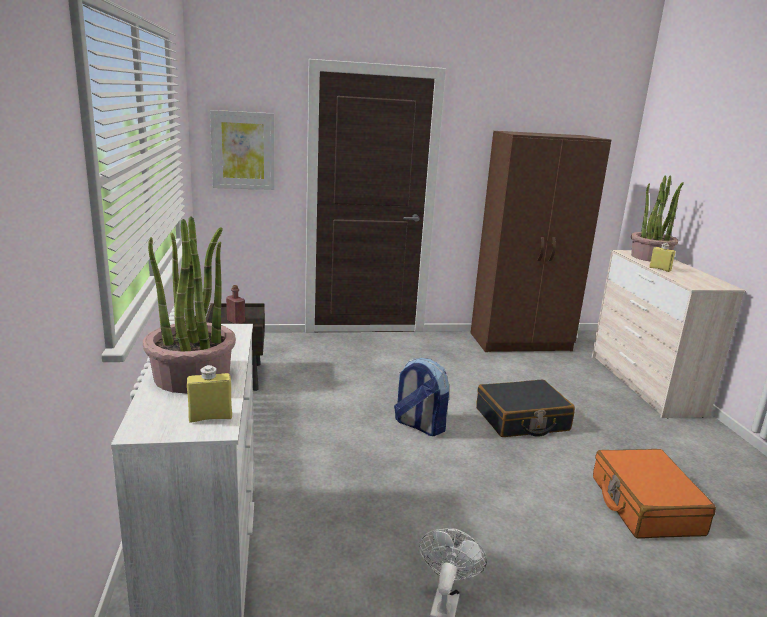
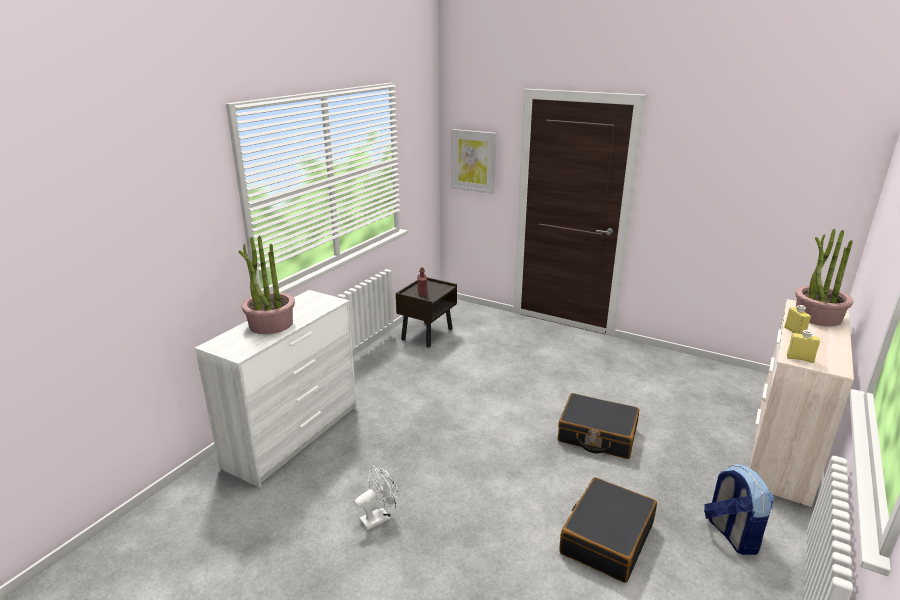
camera: 40 degrees right, 5 degrees up
yellow bottle [187,365,232,423] -> yellow bottle moved to [787,330,820,363]
backpack [394,358,449,436] -> backpack moved to [704,464,774,555]
brown wardrobe [471,131,611,352] -> none
orange suitcase [593,449,716,538] -> black suitcase [559,477,657,583]

